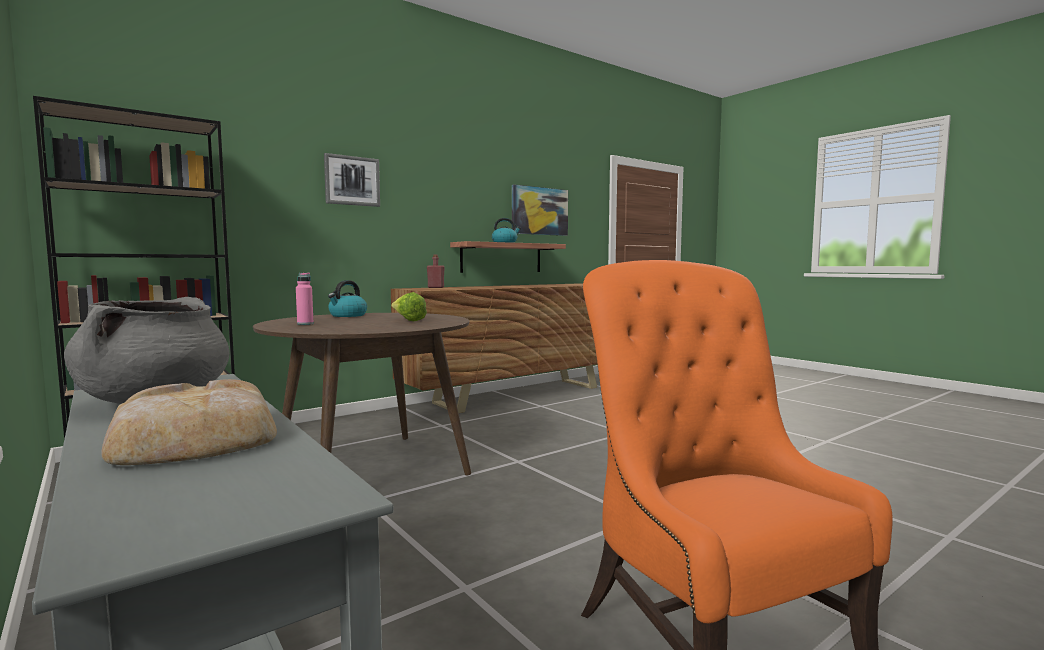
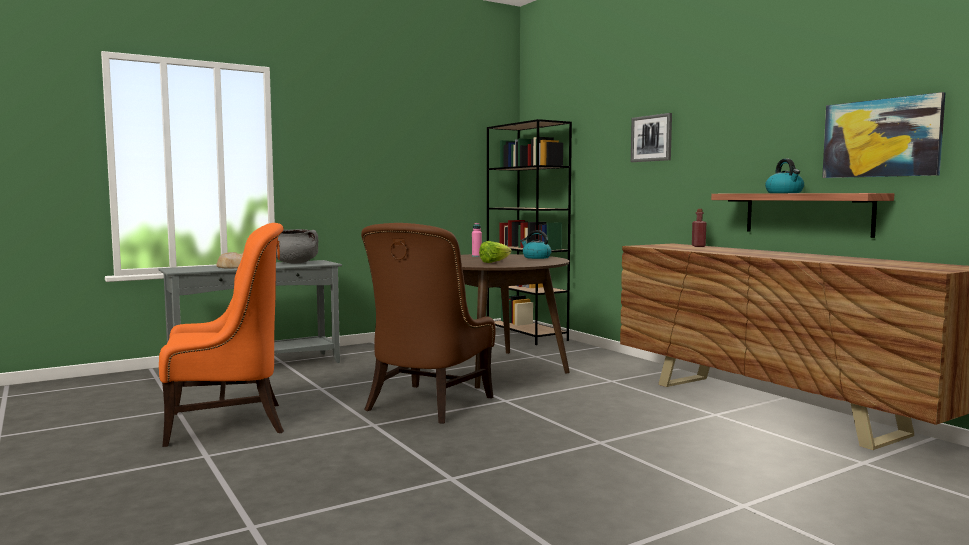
camera: 95 degrees right, 0 degrees up
none -> brown chair [361,223,496,423]

